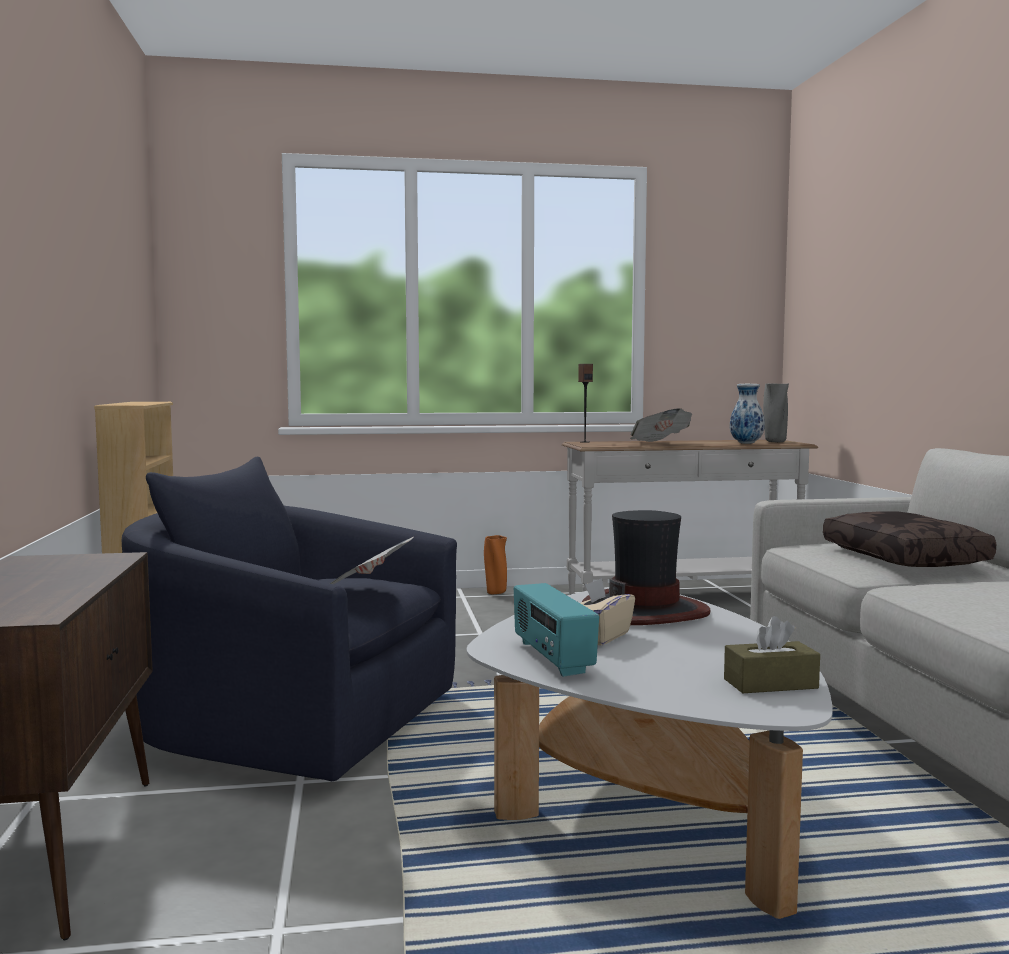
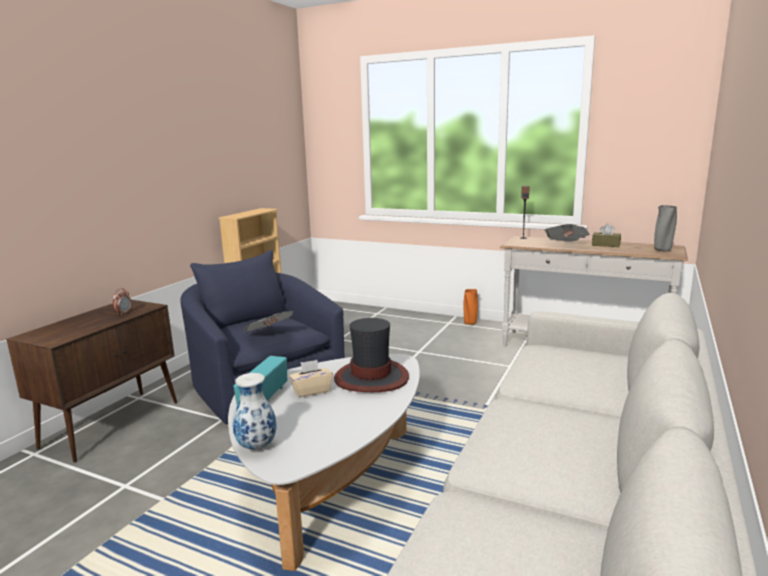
camera: 35 degrees right, 10 degrees up
brown tissue box [724,616,820,693] -> brown tissue box moved to [592,224,621,247]
vase [730,384,765,444] -> vase moved to [233,373,277,450]
brown pillow [823,511,996,567] -> none
none -> alarm clock [112,288,131,316]

